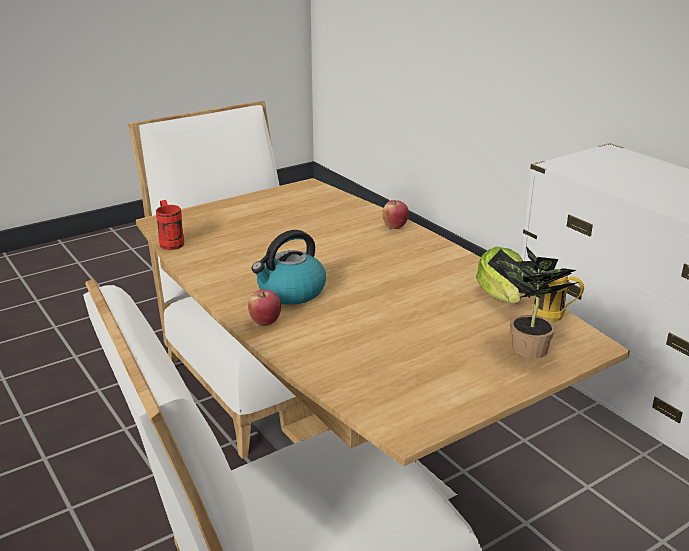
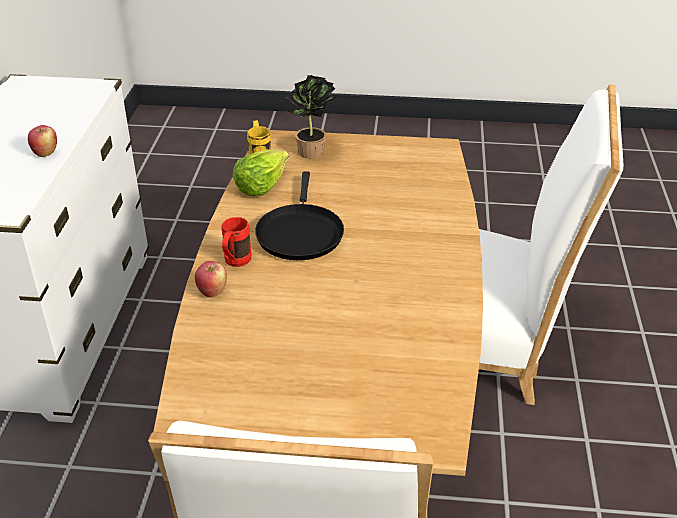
camera: 140 degrees left, 10 degrees up
red mug [156,200,184,250] -> red mug moved to [222,217,252,267]
apple [248,289,281,326] -> apple moved to [28,125,57,157]
kettle [252,230,326,305] -> none
none -> black frying pan [255,172,344,260]

